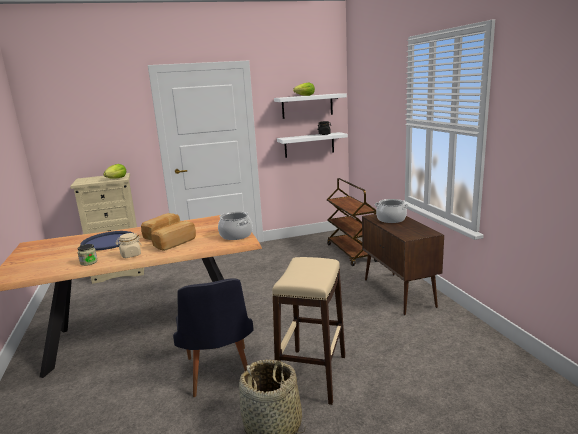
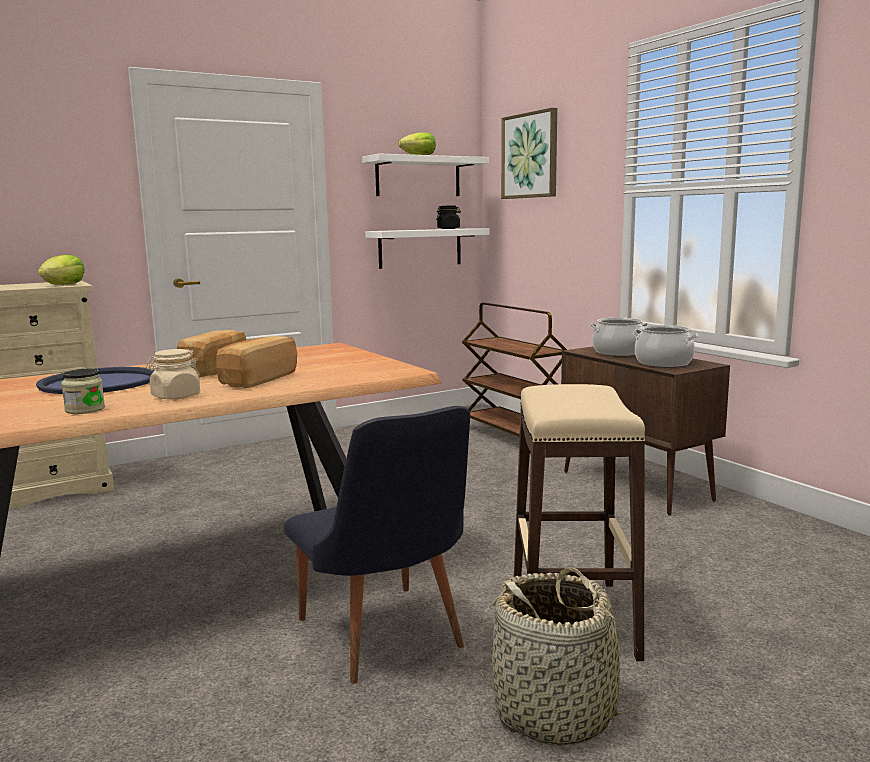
camera: 15 degrees left, 5 degrees down
cooking pot [218,211,253,240] -> cooking pot moved to [633,325,699,367]
none -> picture [501,107,557,199]

